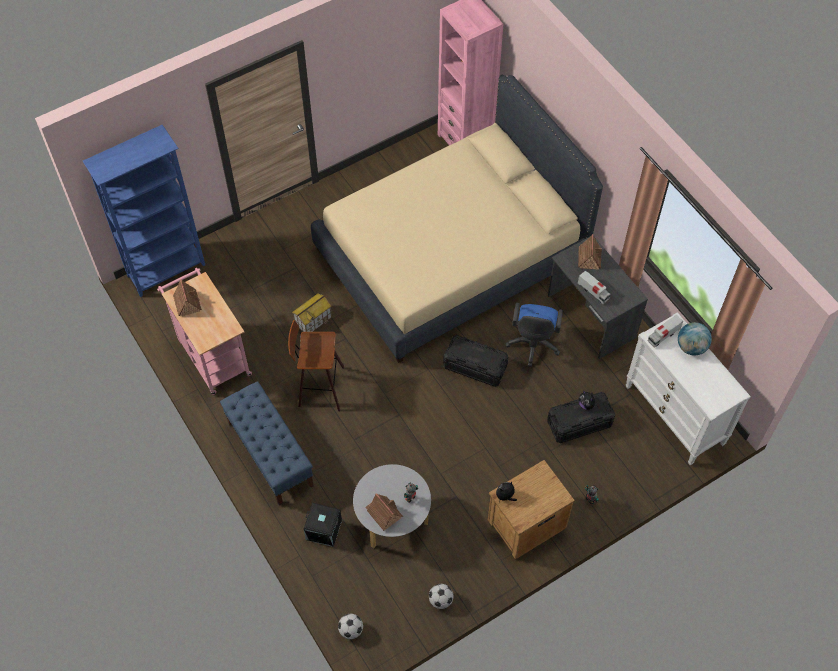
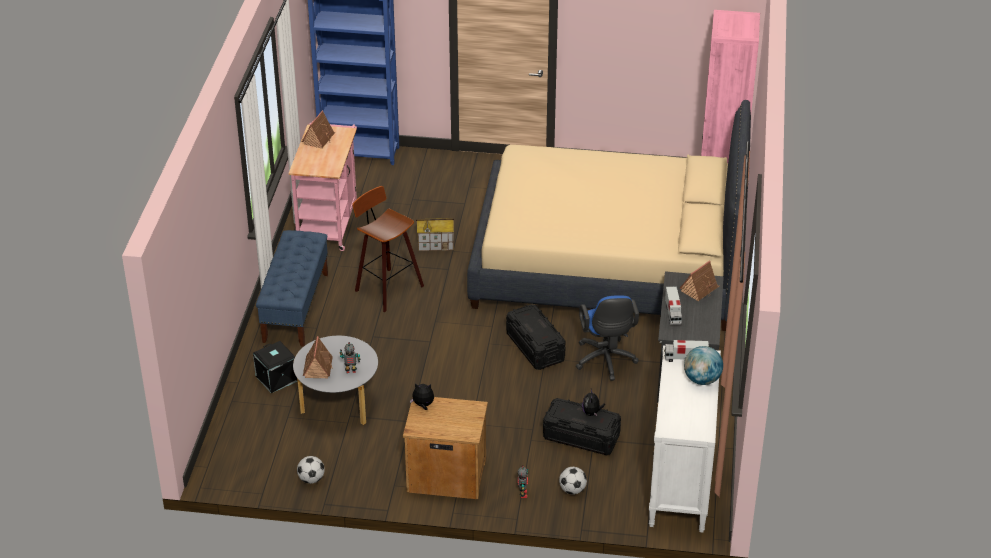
camera: 40 degrees right, 20 degrees down
football [338,614,363,639] -> football moved to [559,467,587,494]
blue office chair [506,303,563,367] -> blue office chair turned 60 degrees counterclockwise [576,296,639,381]

